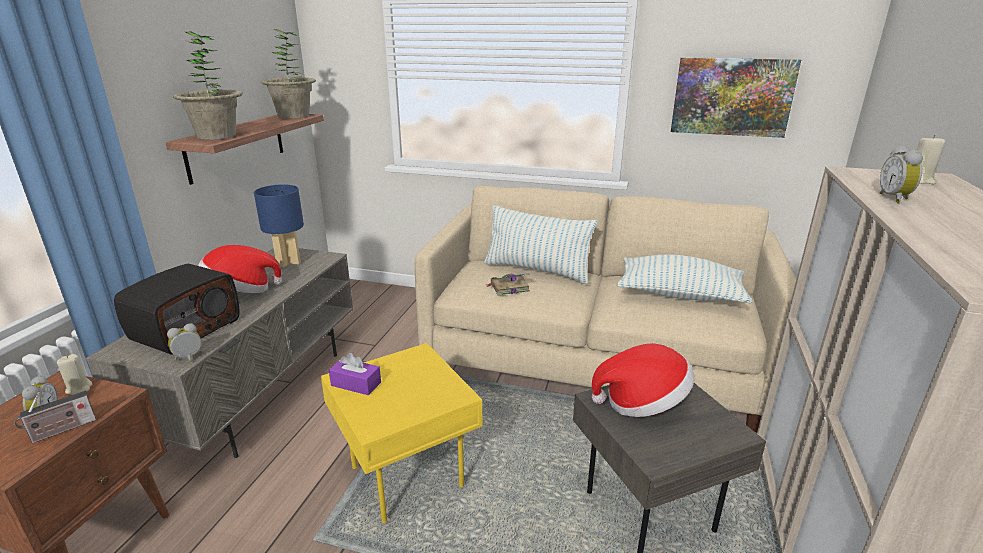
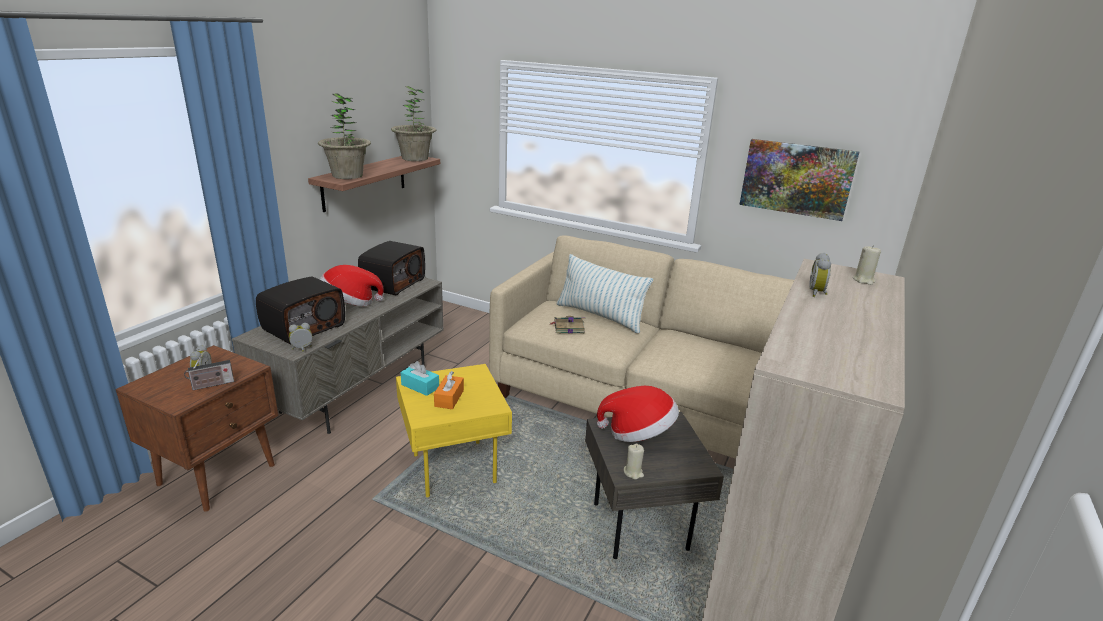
camera: 10 degrees right, 0 degrees up
beige candle [57,354,92,395] -> beige candle moved to [624,444,644,479]
blue table lamp [254,184,304,268] -> radio [358,241,425,295]
purple tissue box [329,353,381,395] -> turquoise tissue box [400,361,439,396]
pillow [617,255,752,303] -> none
none -> orange tissue box [434,371,464,409]

